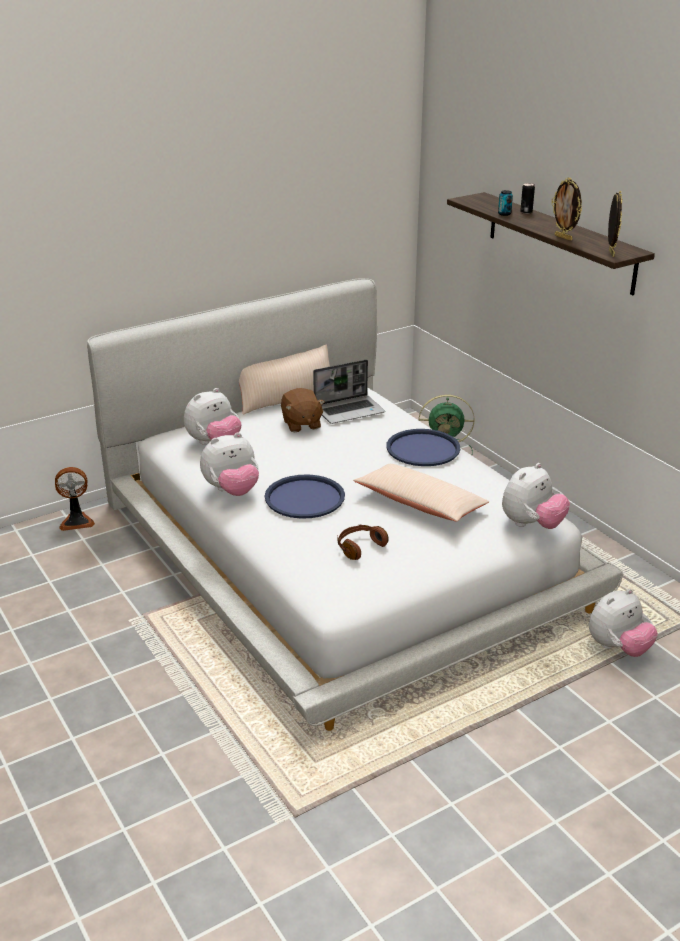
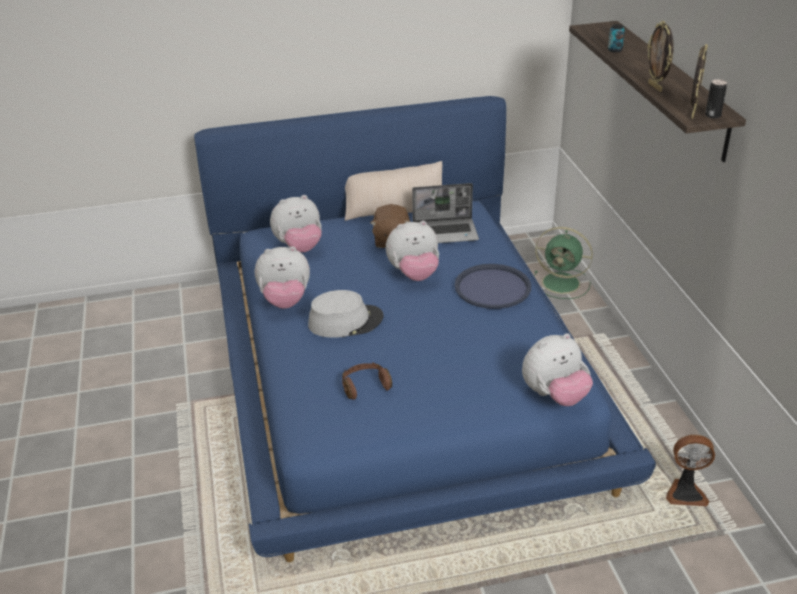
camera: 20 degrees right, 5 degrees up
fan [55,467,95,531] -> fan moved to [666,435,715,507]
white bed [87,278,623,731] -> blue bed [194,96,656,562]
blue tray [265,474,345,519] -> grey hat [308,290,384,338]
beige pillow [353,464,489,521] -> none
can [520,183,535,214] -> can moved to [705,79,727,119]
plush toy [589,589,658,657] -> plush toy moved to [386,221,439,281]

